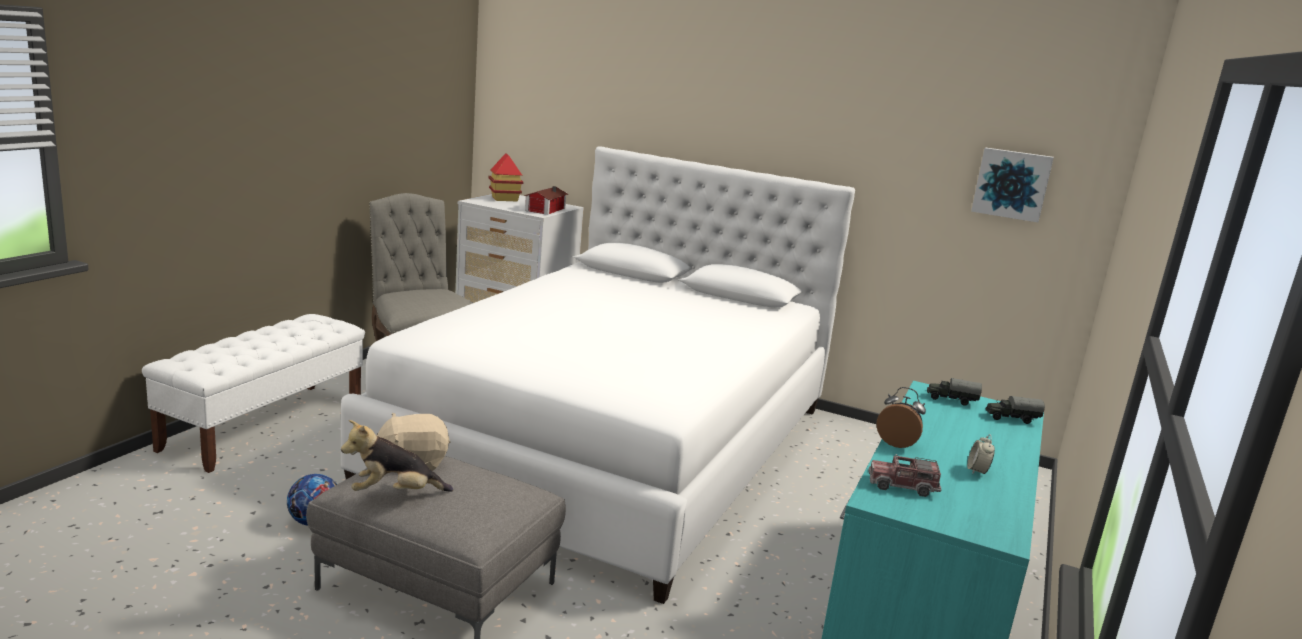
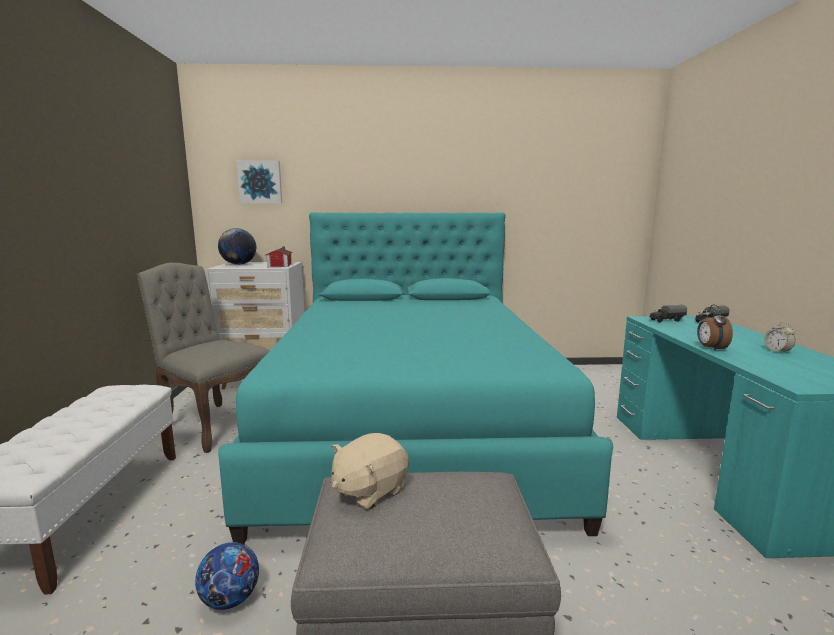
camera: 25 degrees left, 5 degrees down
white bed [341,146,855,604] -> turquoise bed [218,213,613,544]
plush toy [341,420,453,492] -> none
toy house [489,153,524,201] -> globe [218,228,256,265]
toy truck [869,454,941,497] -> none
alarm clock [876,387,926,448] -> alarm clock turned 90 degrees counterclockwise [697,304,733,351]
picture [971,147,1054,222] -> picture moved to [236,160,282,203]

